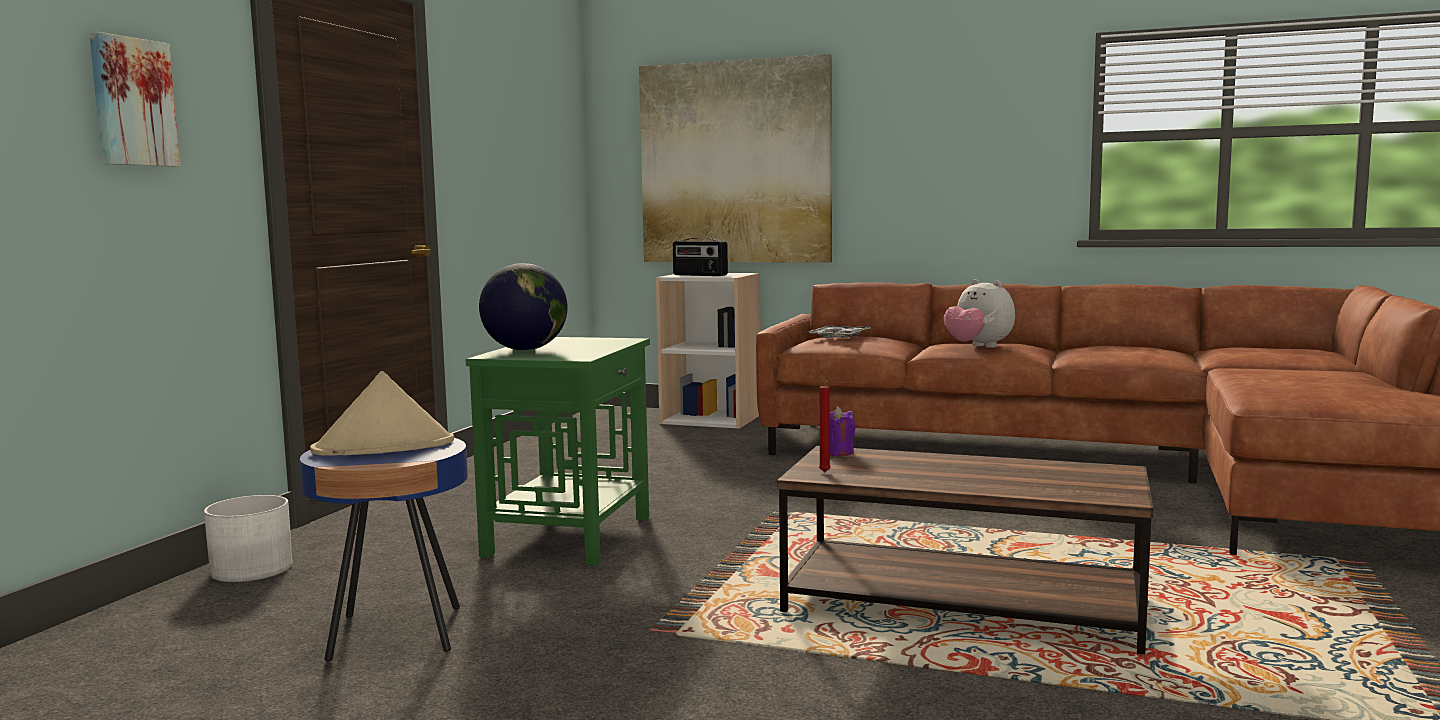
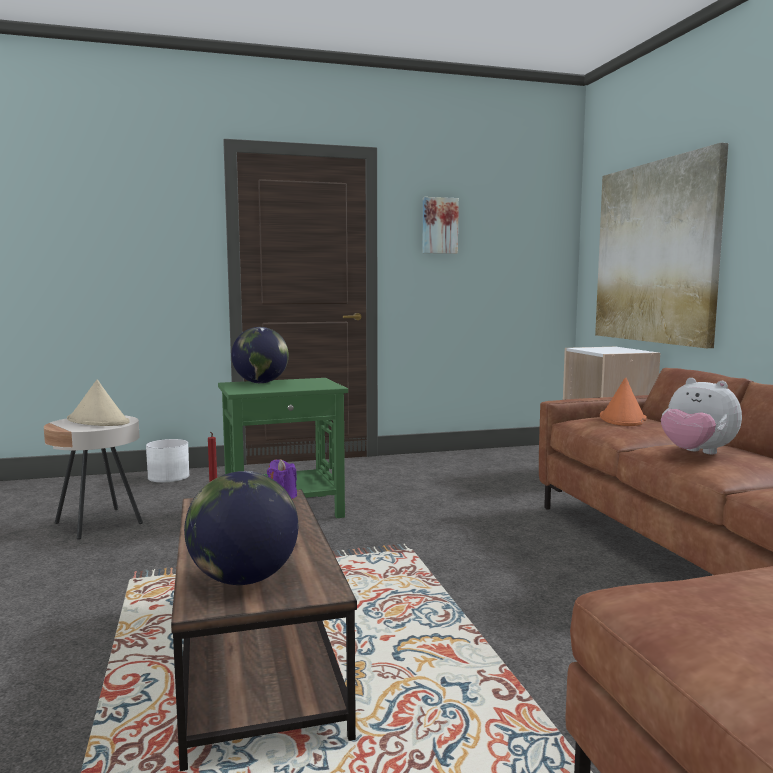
camera: 55 degrees right, 0 degrees up
picture [89,32,180,167] -> picture moved to [422,197,459,254]
blue side table [300,438,468,661] -> beige side table [44,415,143,540]
radio [673,238,728,276] -> none
tray [808,325,873,338] -> orange hat [600,378,647,426]
plush toy [944,279,1015,348] -> plush toy turned 60 degrees counterclockwise [661,378,742,454]
none -> globe [184,471,298,585]

